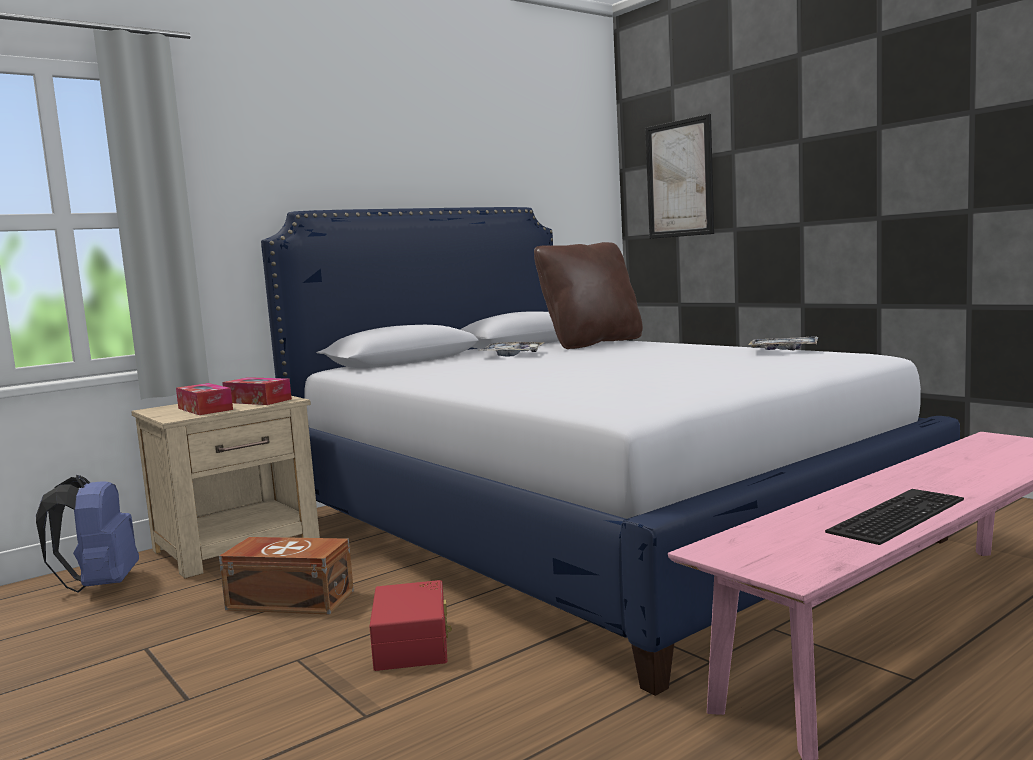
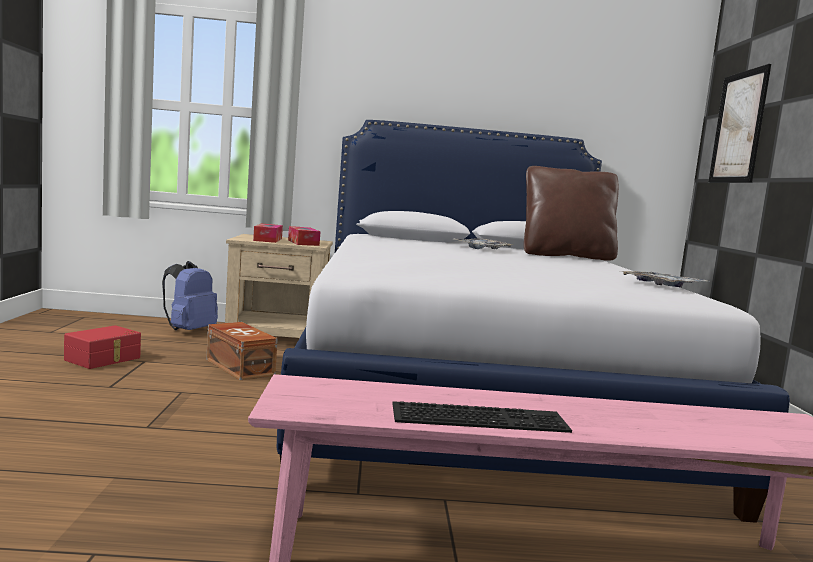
camera: 35 degrees right, 0 degrees up
red storage box [369,580,452,671] -> red storage box moved to [64,325,141,369]

